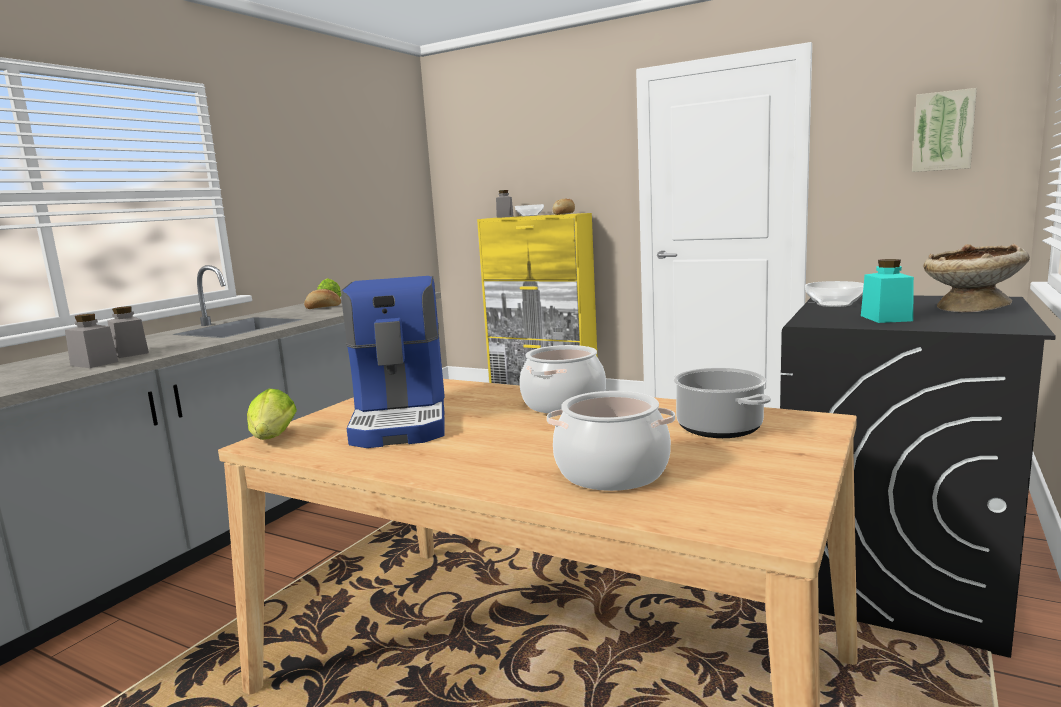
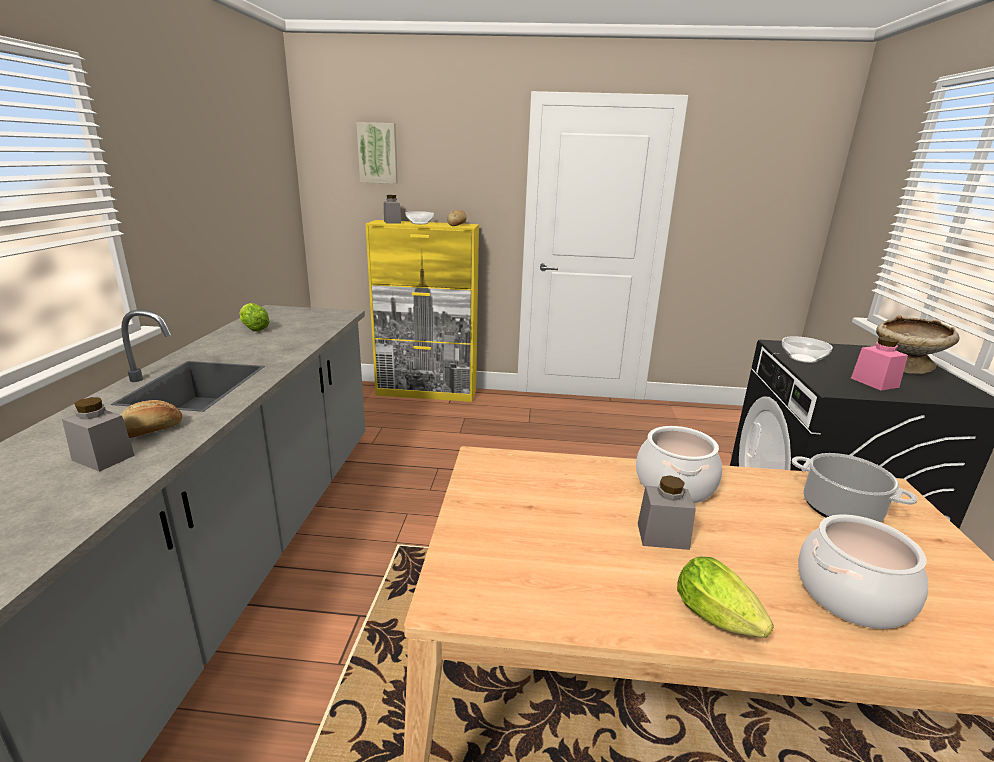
camera: 25 degrees left, 10 degrees up
grey jar [65,314,119,368] -> grey jar moved to [638,476,696,550]
lettuce [247,388,297,440] -> lettuce moved to [677,557,774,638]
bread [304,289,341,309] -> bread moved to [120,400,182,438]
coffee machine [341,276,445,448] -> none
turquoise jar [861,259,914,323] -> pink jar [851,337,908,391]
picture [912,88,977,172] -> picture moved to [356,122,398,184]

